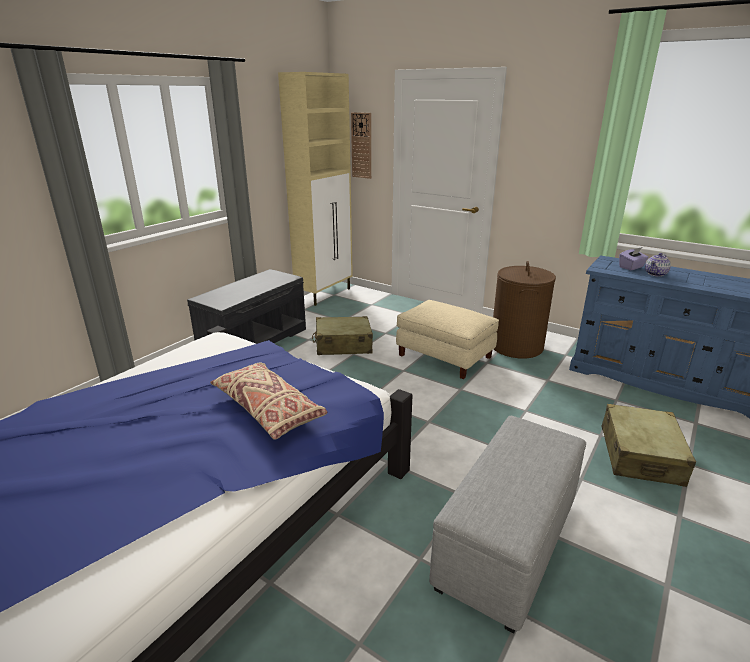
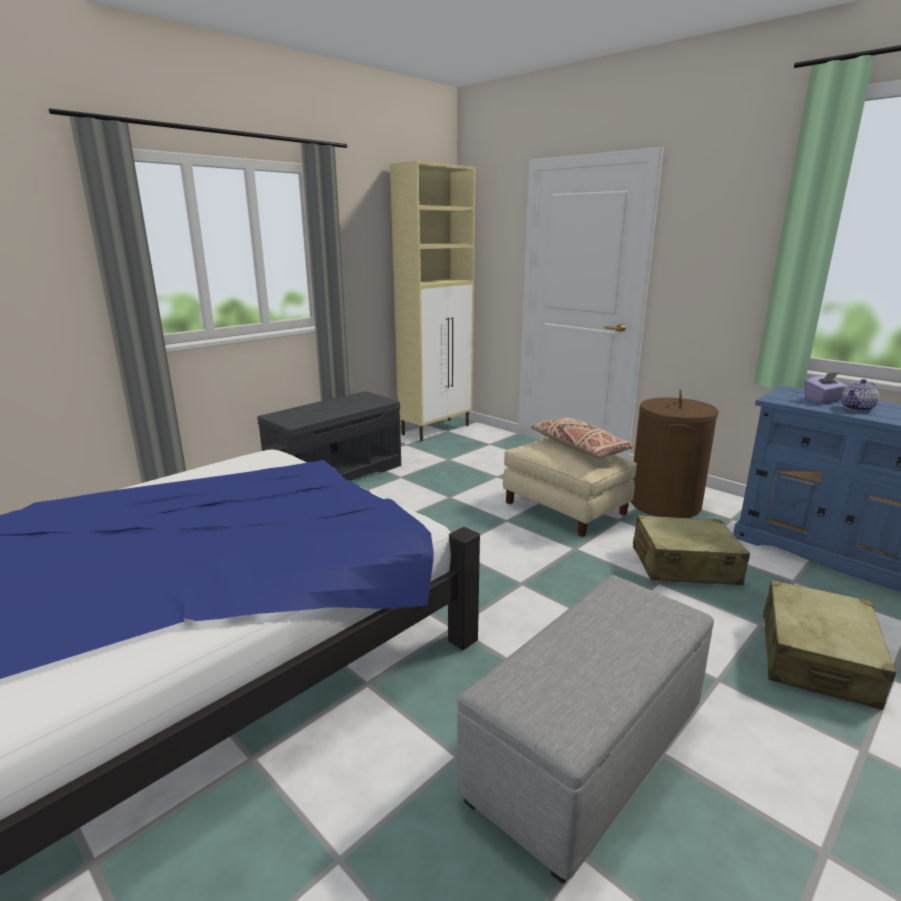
camera: 10 degrees right, 5 degrees down
beige pillow [210,362,327,440] -> beige pillow moved to [531,418,634,458]
beige suitcase [312,316,373,355] -> beige suitcase moved to [633,515,750,585]
wall clock [351,112,371,179] -> none

